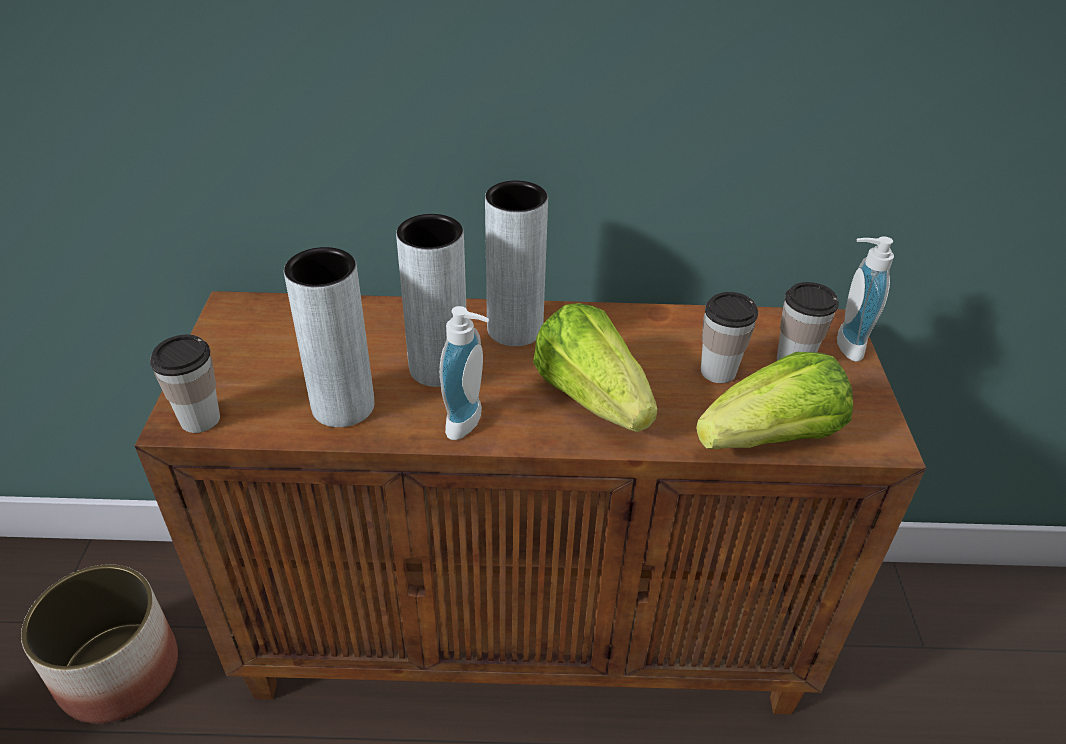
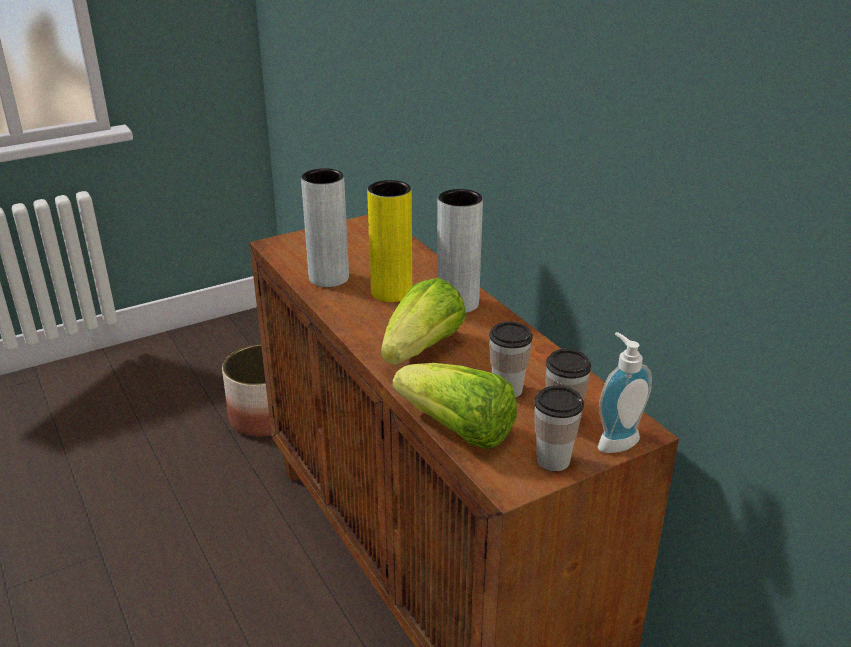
camera: 60 degrees right, 10 degrees down
cup [150,335,220,433] -> cup moved to [534,386,584,471]
grey vase [396,214,466,387] -> yellow vase [367,180,412,302]
soap dispenser [439,306,489,440] -> none

